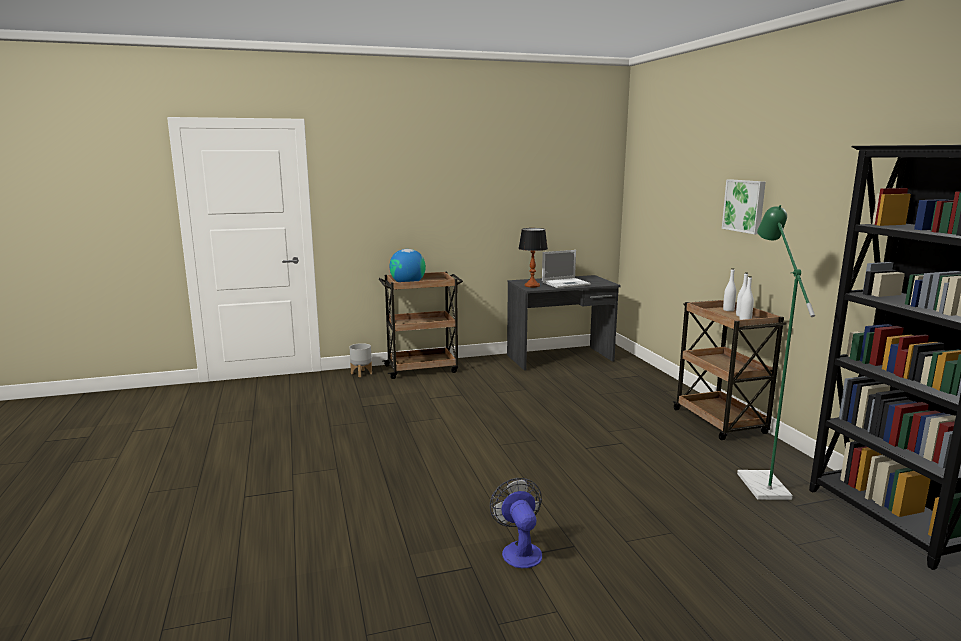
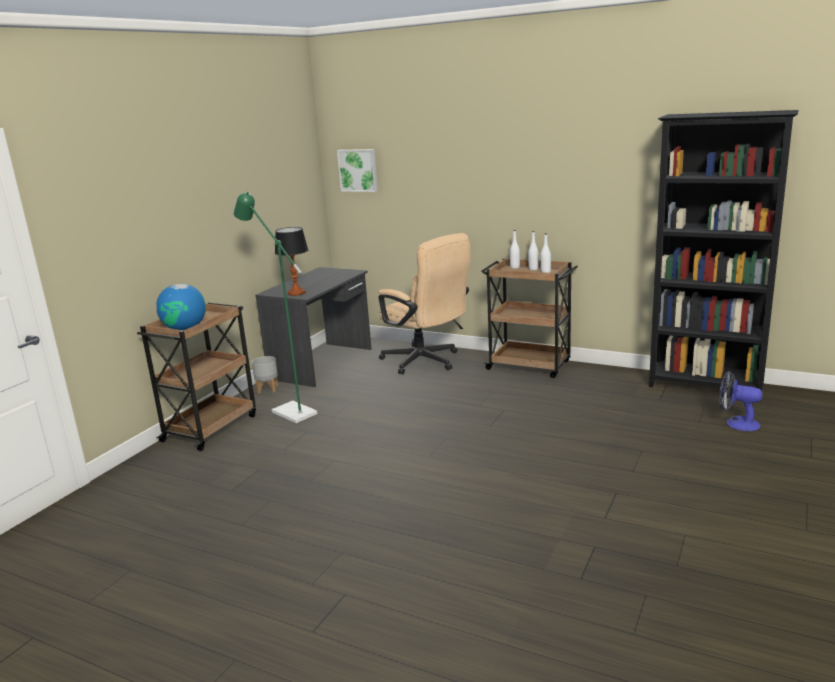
camera: 45 degrees left, 5 degrees up
grey planter [350,343,372,377] -> grey planter moved to [252,356,278,394]
fan [490,478,542,568] -> fan moved to [719,371,762,431]
laptop [542,250,591,288] -> none
picture [722,179,766,234] -> picture moved to [337,149,378,192]
green floor lamp [737,205,815,500] -> green floor lamp moved to [234,191,318,423]
none -> beige office chair [379,233,470,375]

